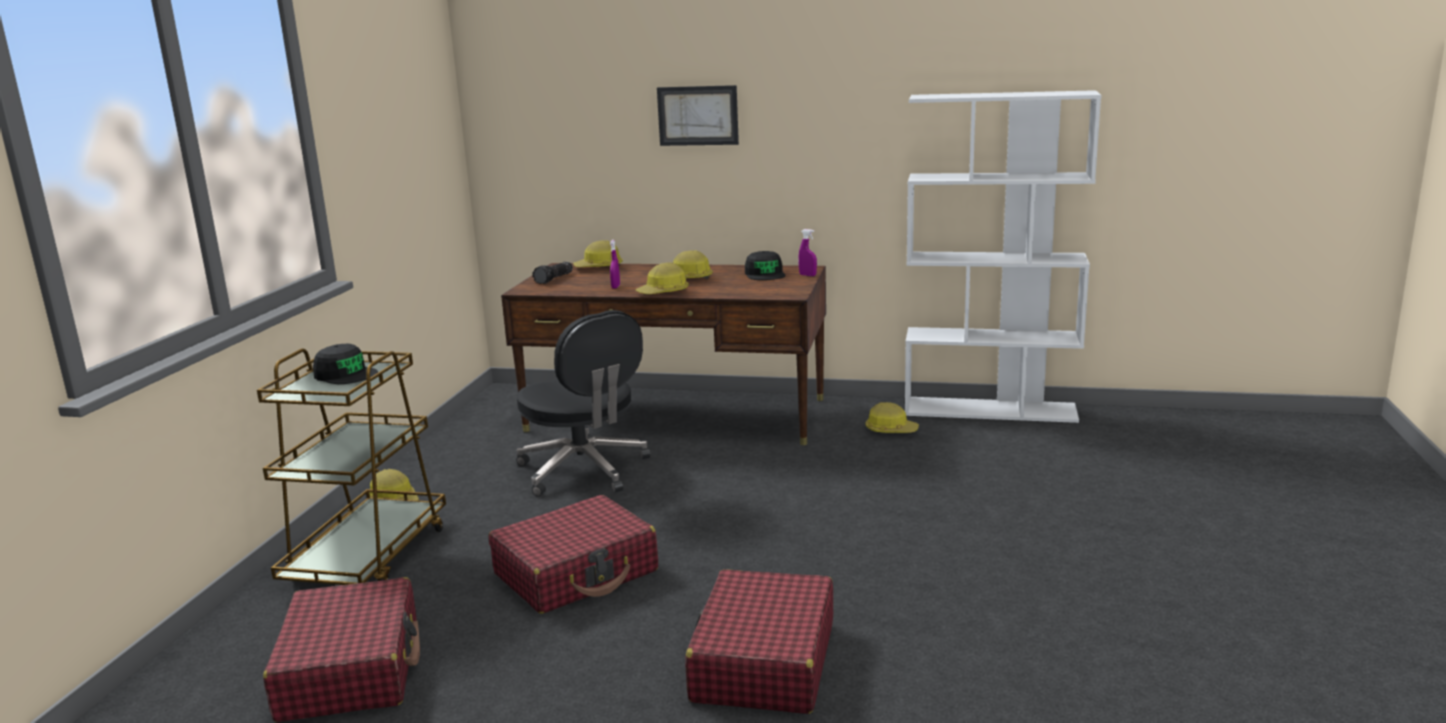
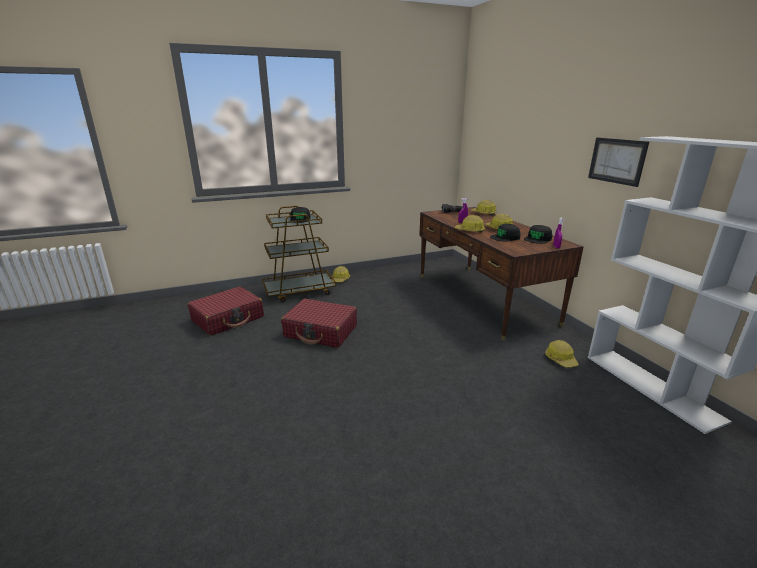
camera: 55 degrees right, 5 degrees up
black office chair [516,310,650,496] -> none
picture [657,85,739,146] -> picture moved to [588,137,649,187]
red suitcase [685,569,833,714] -> none
none -> black cap [490,224,520,241]

